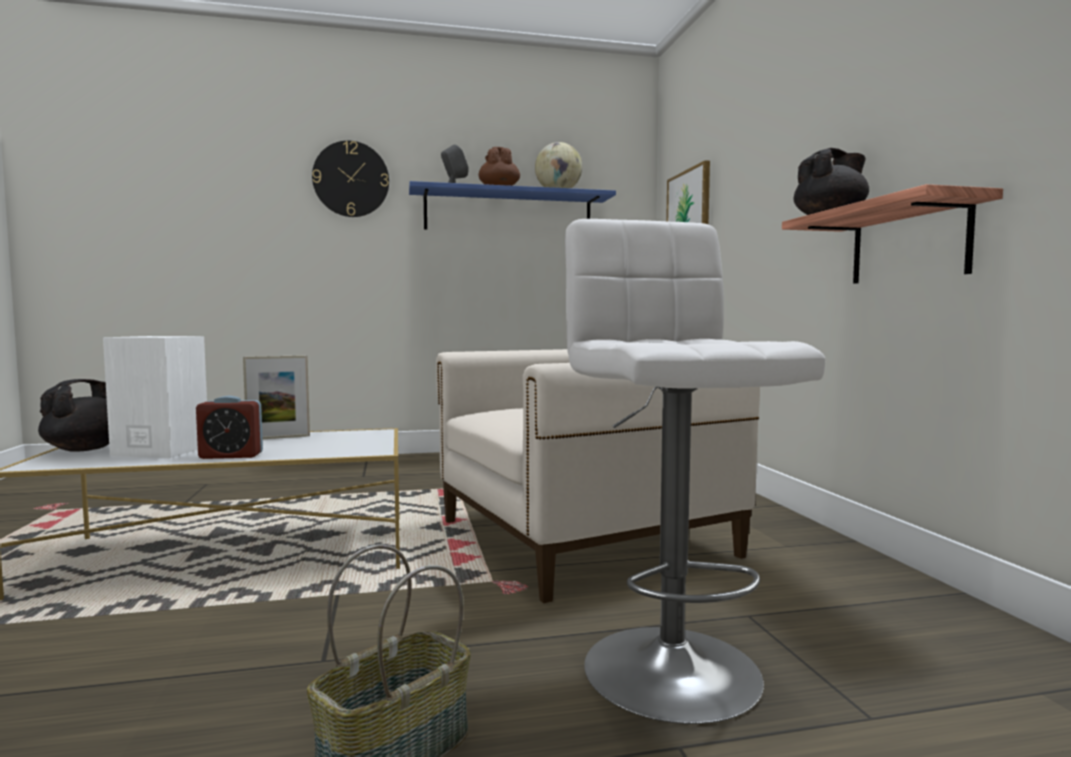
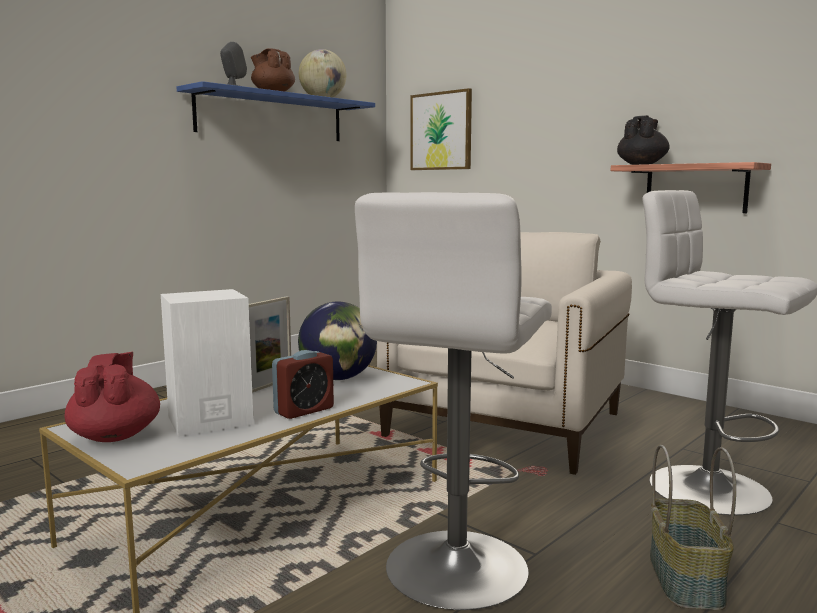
camera: 35 degrees left, 5 degrees up
black teapot [38,379,109,452] -> red teapot [65,352,160,442]
wall clock [312,141,389,217] -> none
none -> globe [298,301,377,380]
none -> white stool [355,192,552,610]

